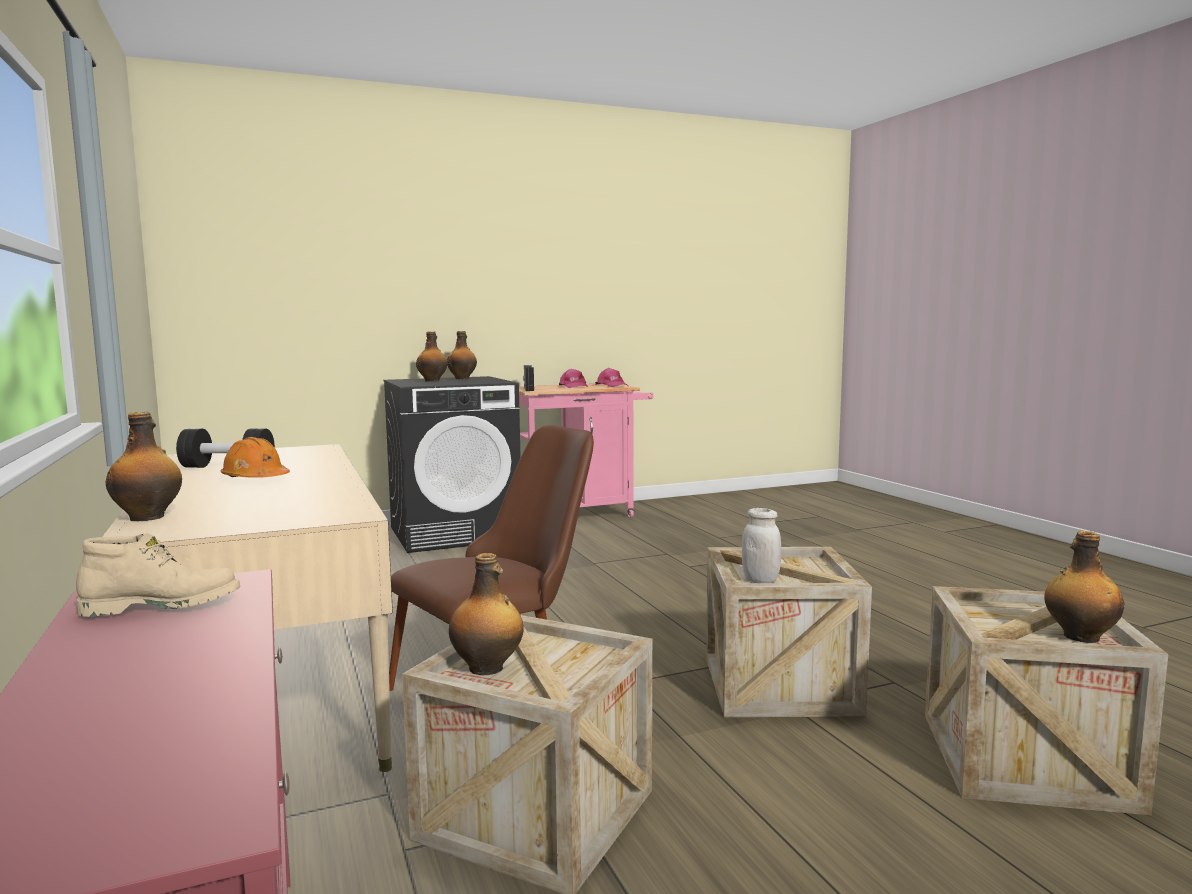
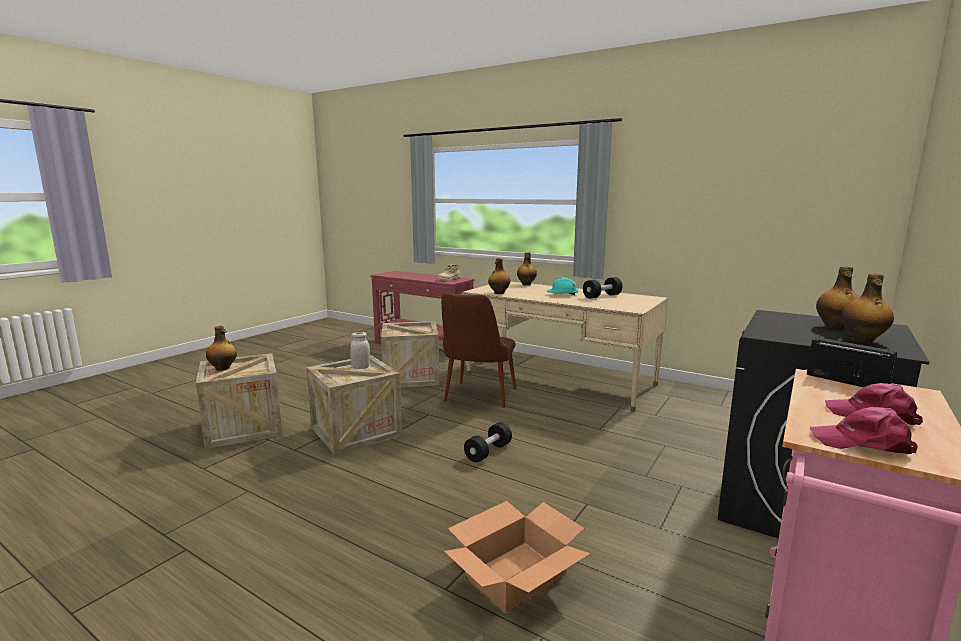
camera: 145 degrees right, 5 degrees up
orange hard hat [221,437,290,478] -> turquoise hard hat [547,277,578,296]
bottle [449,553,524,675] -> bottle moved to [488,258,510,294]
none -> cardboard box [444,501,591,613]
none -> black dumbbell [464,422,512,463]

